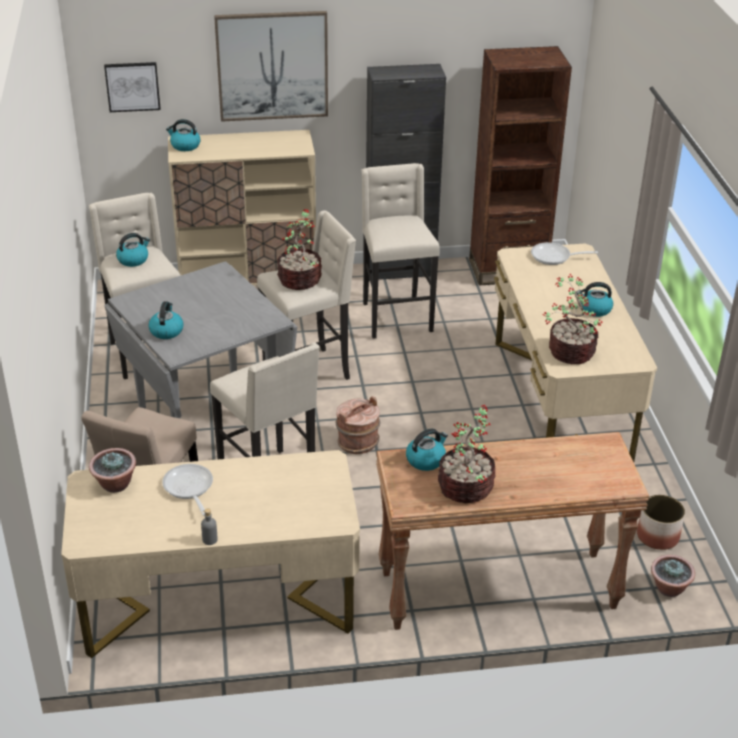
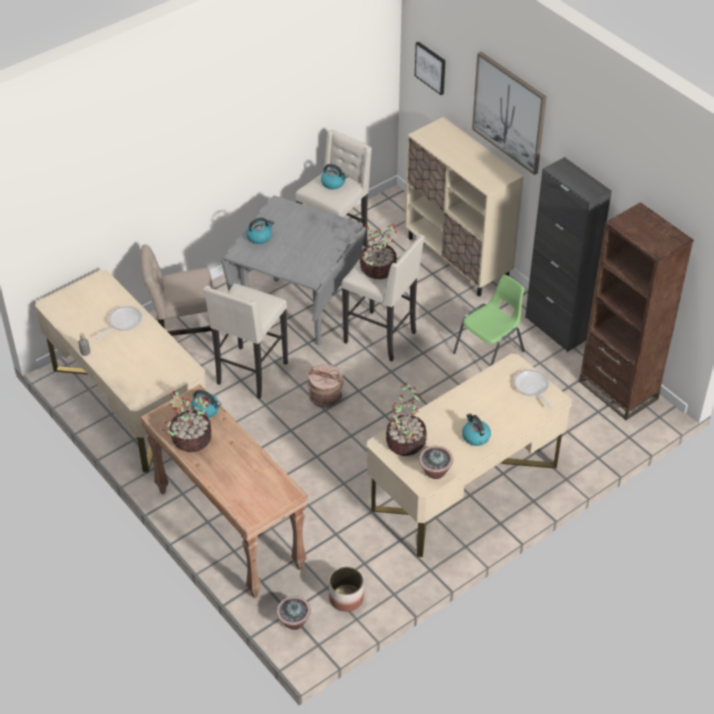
camera: 60 degrees right, 10 degrees up
potted plant [89,448,136,493] -> potted plant moved to [419,446,453,479]
kettle [166,119,201,151] -> none
beige stool [361,163,440,339] -> green chair [453,275,525,366]

